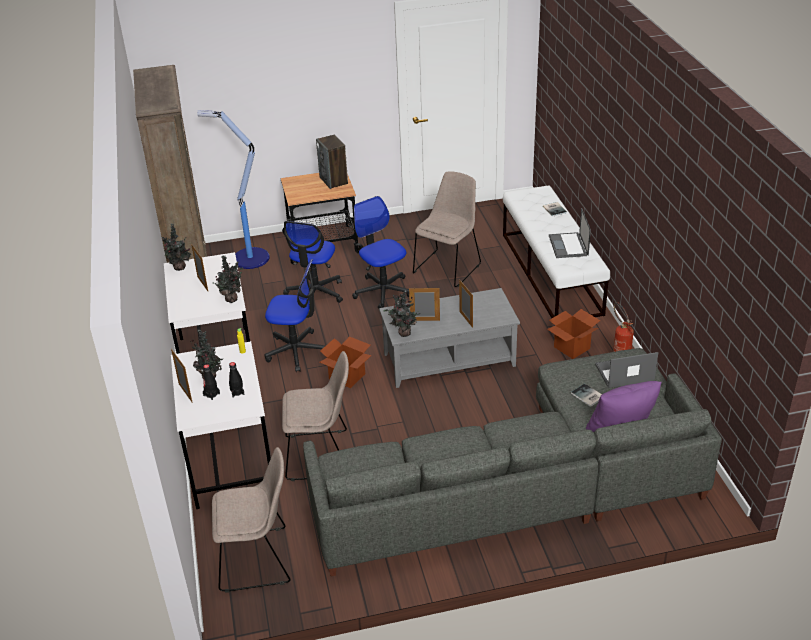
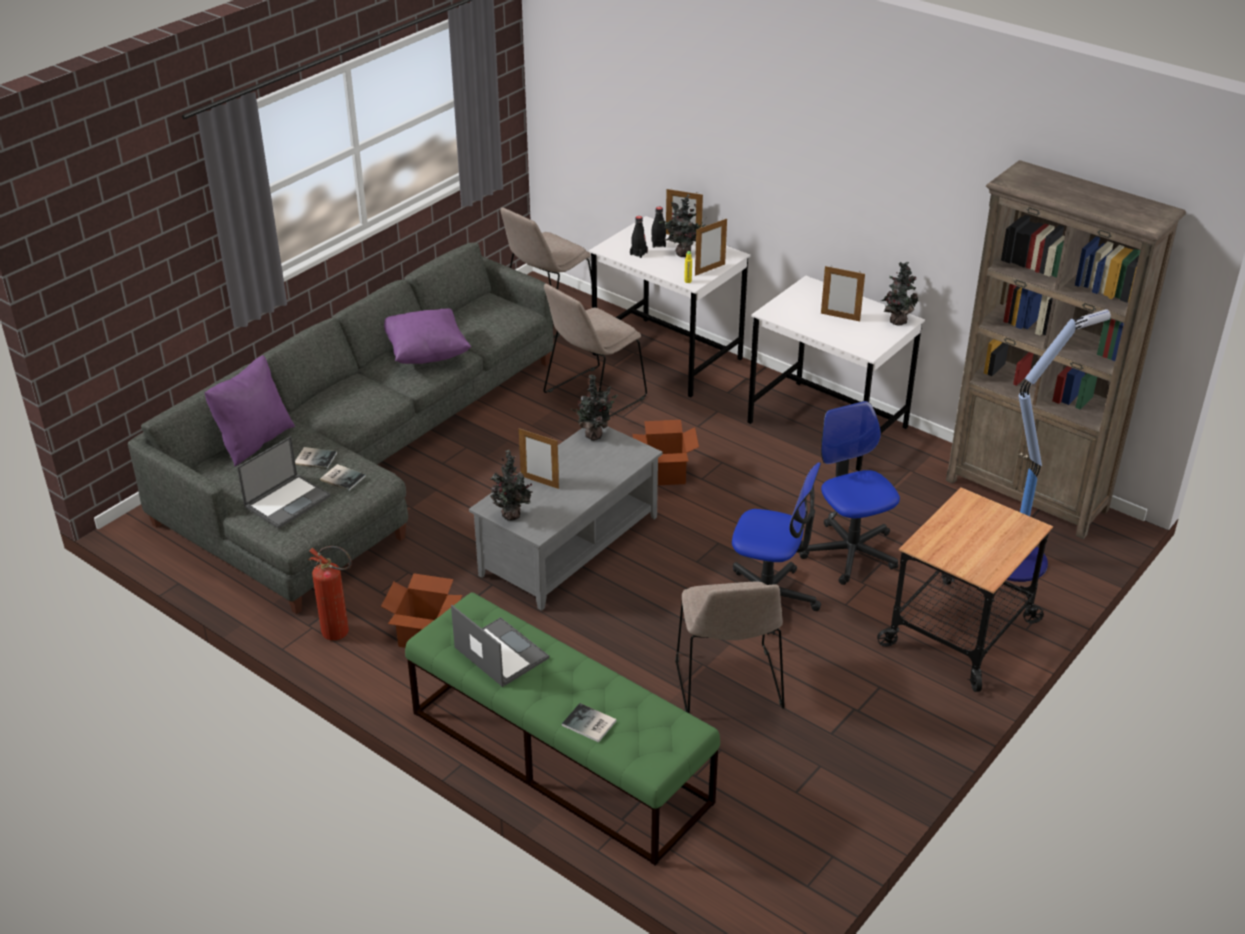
camera: 140 degrees right, 0 degrees up
potted plant [213,256,243,303] -> potted plant moved to [490,450,533,521]
office chair [265,259,325,372] -> none
speaker [316,135,348,189] -> none
picture frame [409,287,440,321] -> picture frame moved to [695,218,727,276]
white bench [503,186,610,318] -> green bench [405,592,720,865]
none -> book [320,464,366,491]
none -> purple pillow [384,308,471,364]

